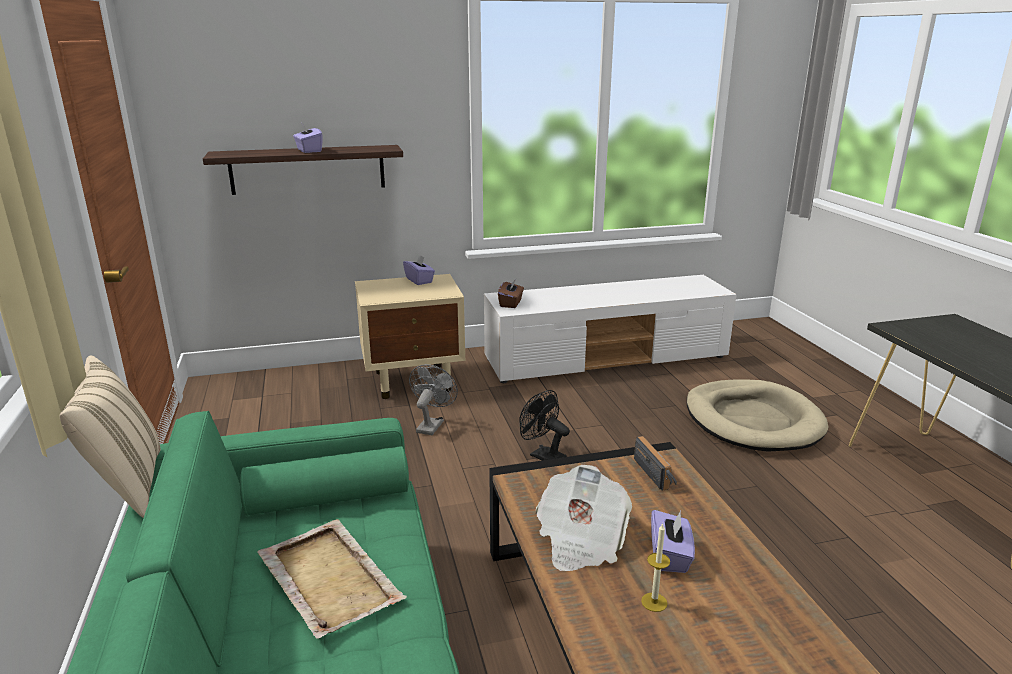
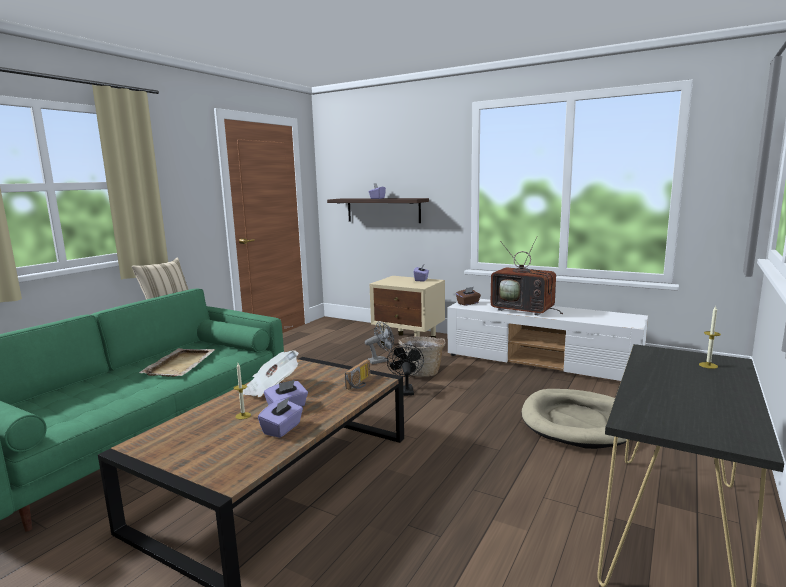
camera: 45 degrees right, 10 degrees down
none -> purple tissue box [258,397,303,438]
none -> basket [398,336,446,377]
none -> television [491,237,563,315]
none -> candle [699,306,721,369]

